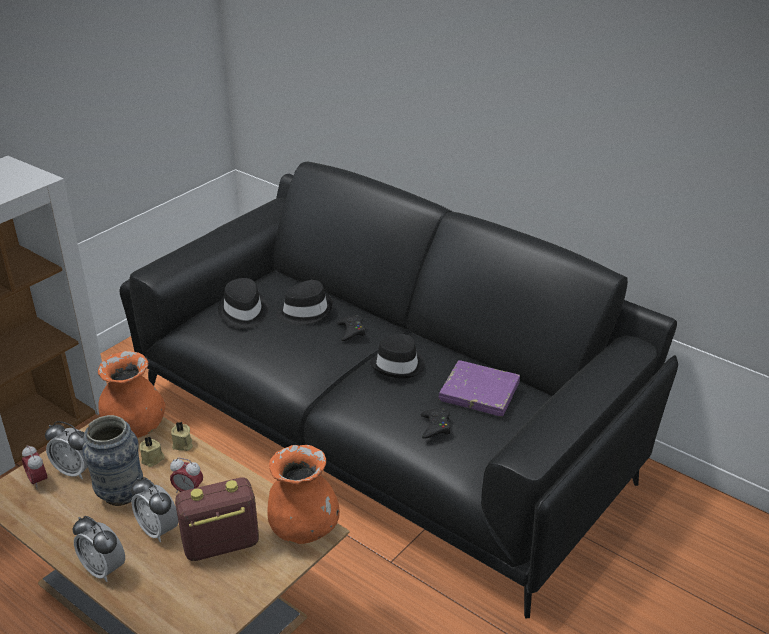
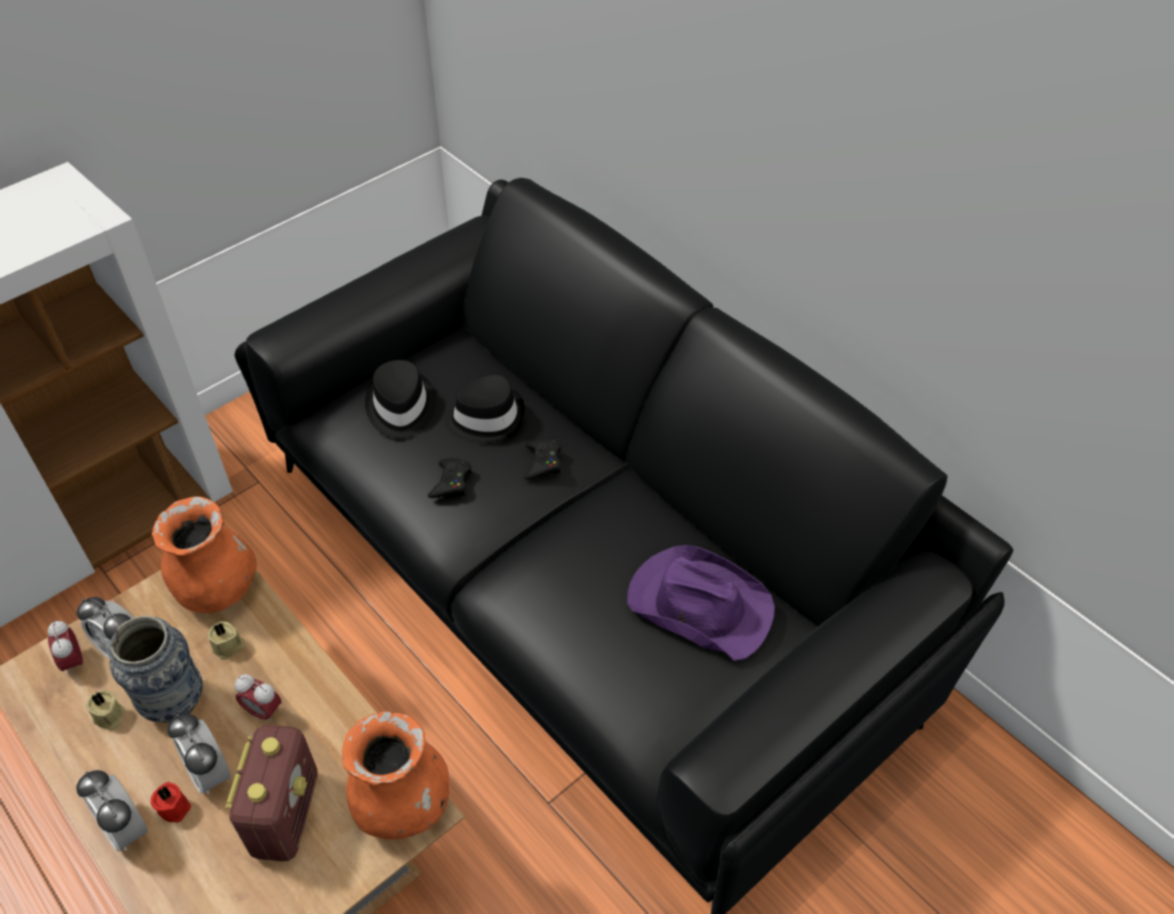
camera: 10 degrees right, 15 degrees up
beige candle [171,422,193,451] -> beige candle moved to [86,690,125,730]
radio [175,478,259,561] -> radio turned 105 degrees clockwise [226,725,318,862]
black hat [370,334,425,379] -> none
black game controller [421,409,451,439] -> black game controller moved to [428,458,472,498]
purple book [439,360,520,417] -> purple hat [627,545,775,661]
none -> red candle [151,782,191,822]

